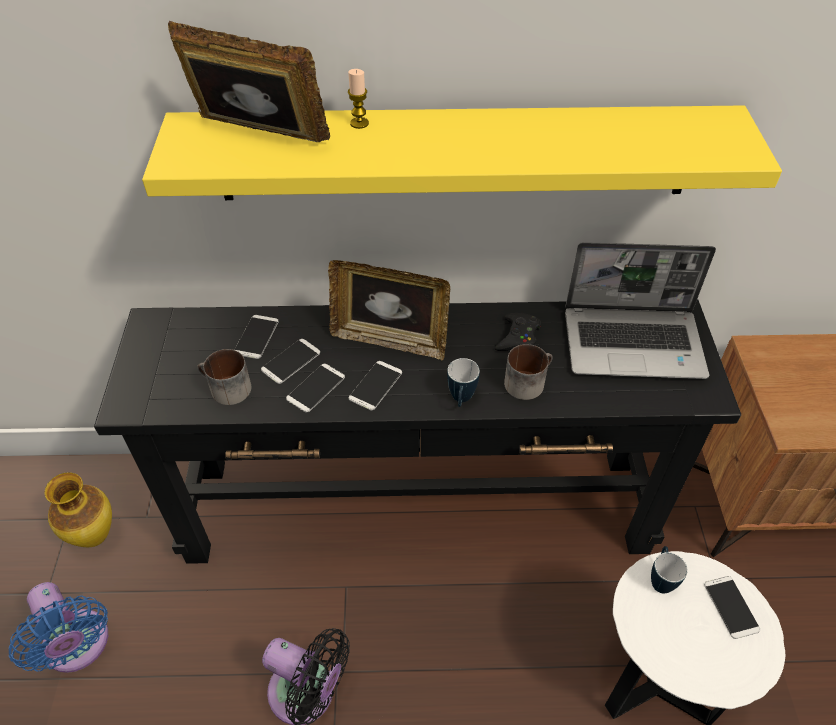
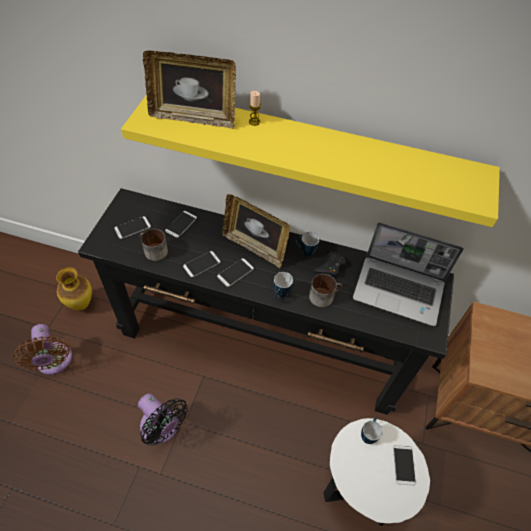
camera: 15 degrees right, 5 degrees up
blue fan [9,582,108,673] -> brown fan [13,324,72,375]
picture frame [168,21,330,142] -> picture frame turned 150 degrees clockwise [143,51,236,129]
phone [261,339,320,384] -> phone moved to [114,216,151,239]
none -> mug [295,232,319,256]

